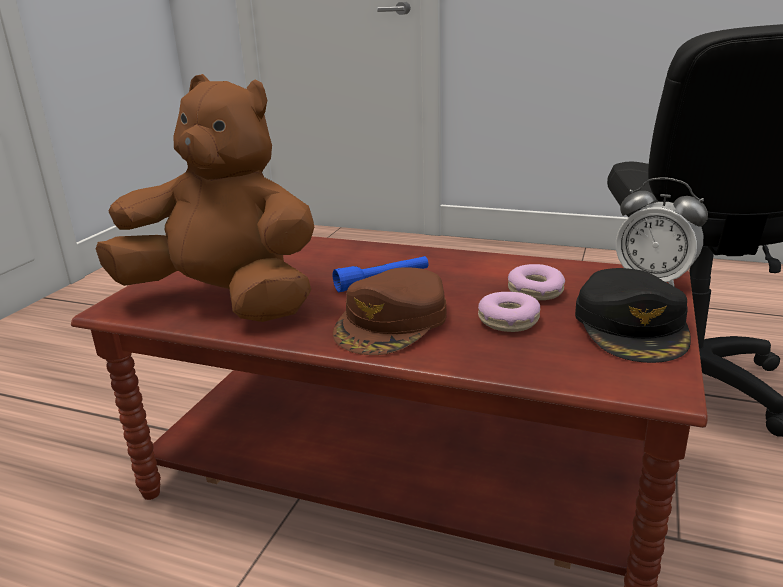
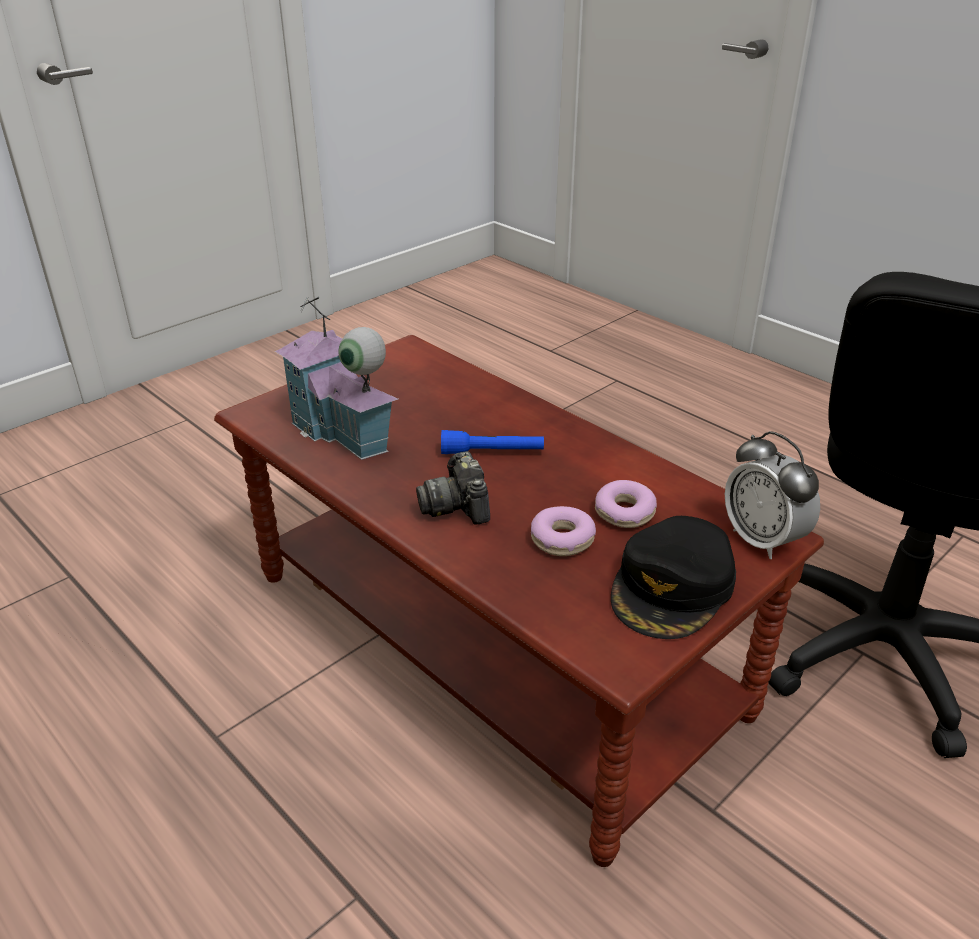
camera: 25 degrees right, 10 degrees up
brown plush toy [96,74,314,322] -> toy house [275,297,398,460]
brown cap [333,268,446,355] -> camera [416,451,490,525]

